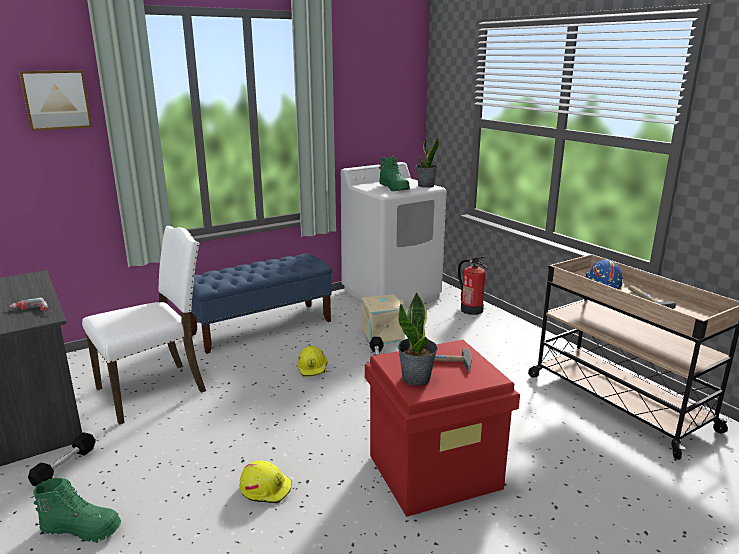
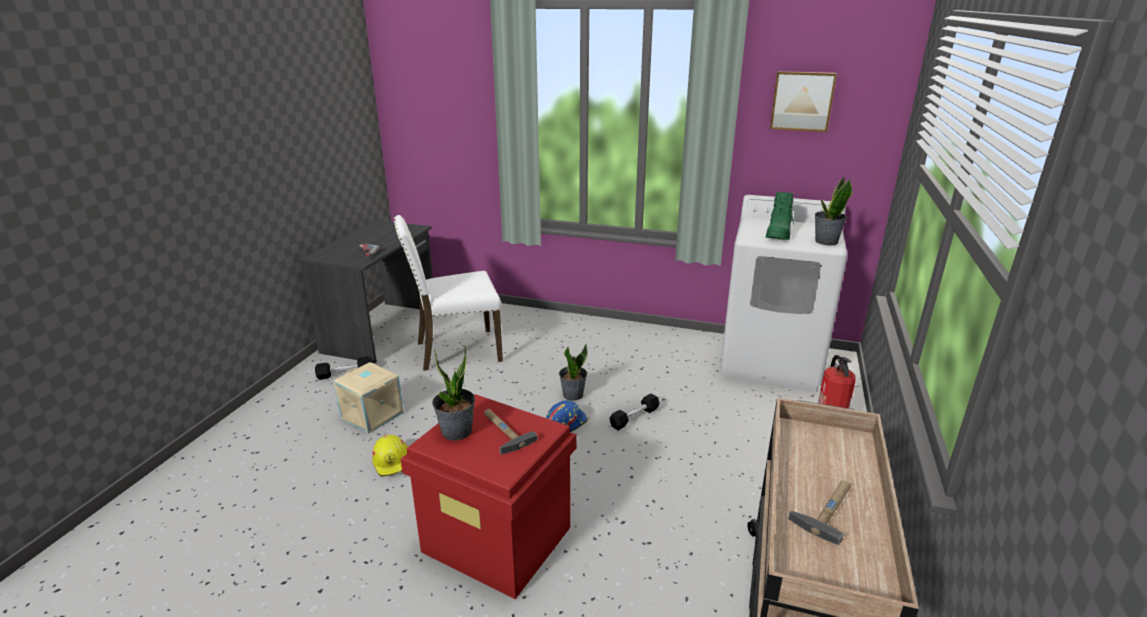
camera: 50 degrees right, 5 degrees up
picture [19,70,92,131] -> picture moved to [770,71,837,132]
green boot [33,478,121,542] -> none
white chair [82,226,206,425] -> white chair turned 150 degrees clockwise [394,215,503,371]
blue bench [190,254,332,354] -> none
yellow hard hat [298,346,328,377] -> potted plant [559,344,587,401]
beige storage box [361,294,405,345] -> beige storage box moved to [334,362,404,434]
blue hard hat [585,260,623,289] -> blue hard hat moved to [546,400,588,432]

